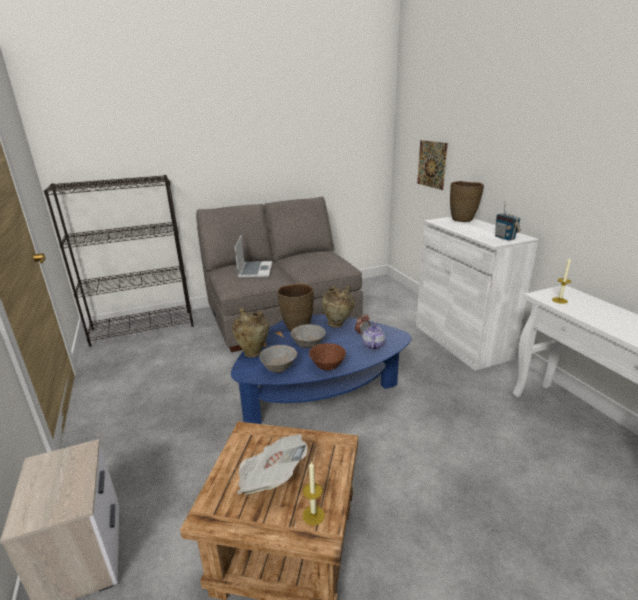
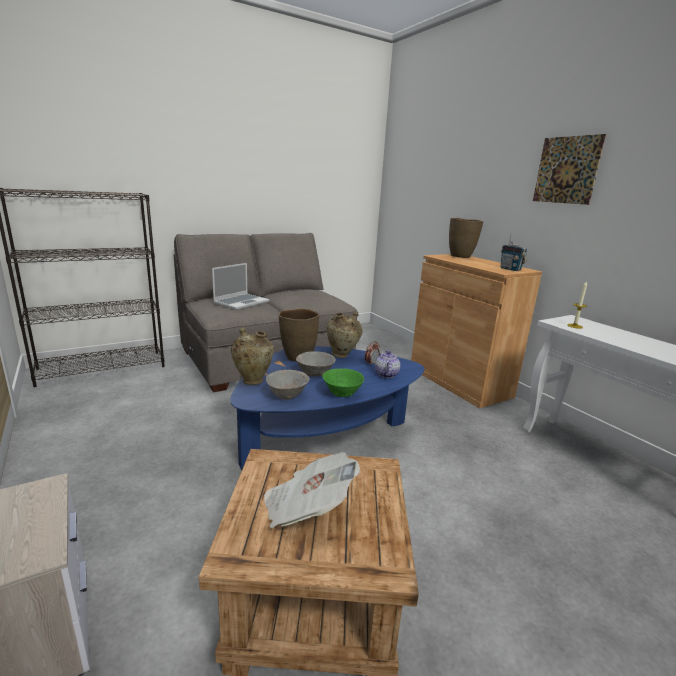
camera: 10 degrees left, 5 degrees down
laptop [235,235,272,278] -> laptop turned 45 degrees clockwise [212,263,269,310]
candle [302,461,325,525] -> none
brown bowl [309,343,346,371] -> green bowl [323,368,364,397]
white cabinet [416,217,539,371] -> brown cabinet [411,254,542,408]
picture [417,140,448,190] -> picture moved to [533,134,606,205]

